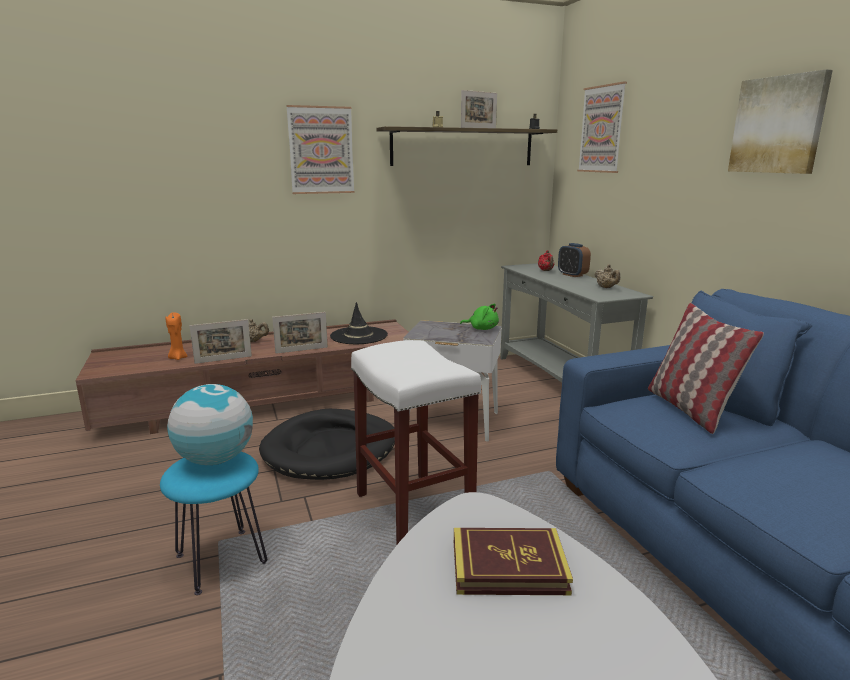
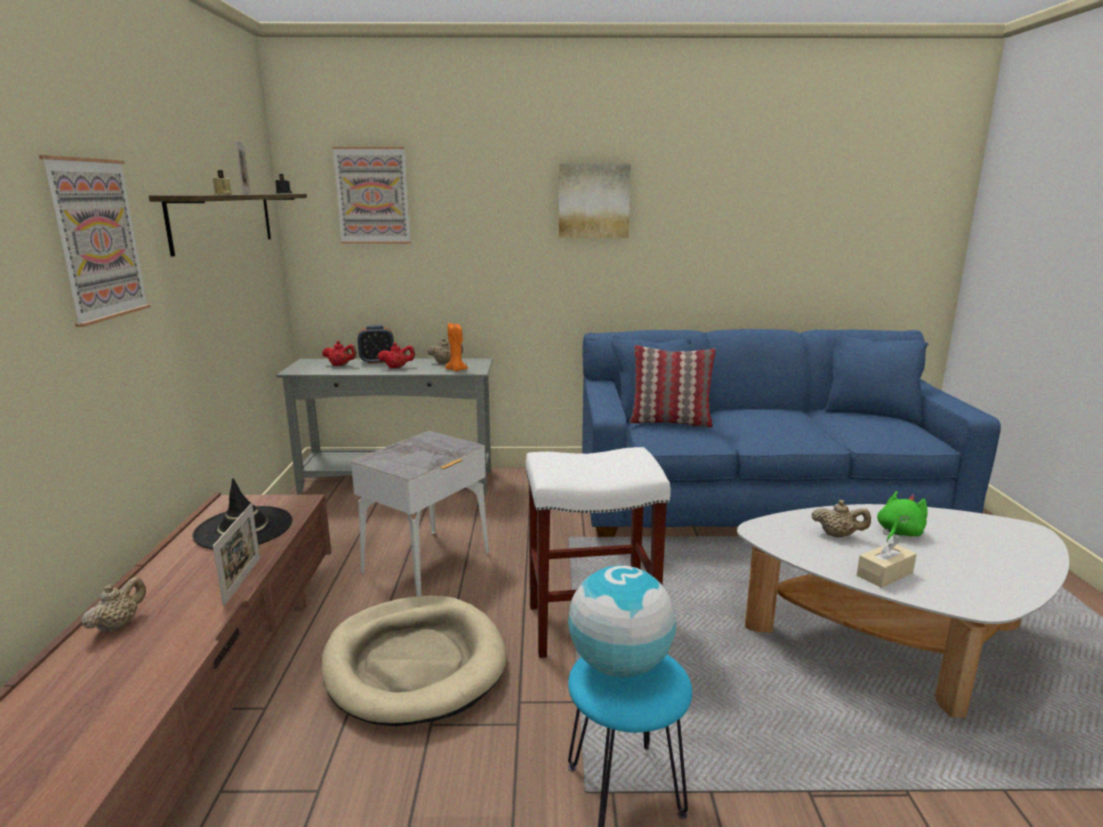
camera: 70 degrees left, 0 degrees up
orange candle [165,312,187,360] -> orange candle moved to [445,323,468,371]
picture frame [190,319,252,364] -> none
black dog bed [259,409,395,480] -> beige dog bed [321,595,506,726]
book [454,528,573,595] -> beige teapot [812,500,871,537]
green plush toy [460,304,499,330] -> green plush toy moved to [877,491,928,541]
none -> red teapot [378,343,415,369]
none -> beige tissue box [857,535,917,588]

